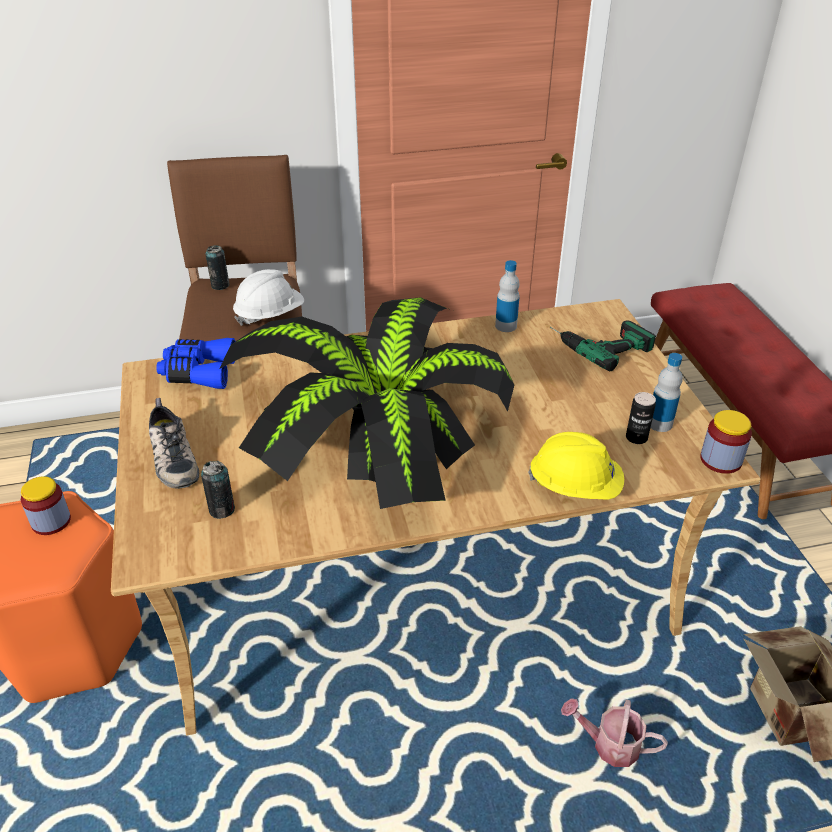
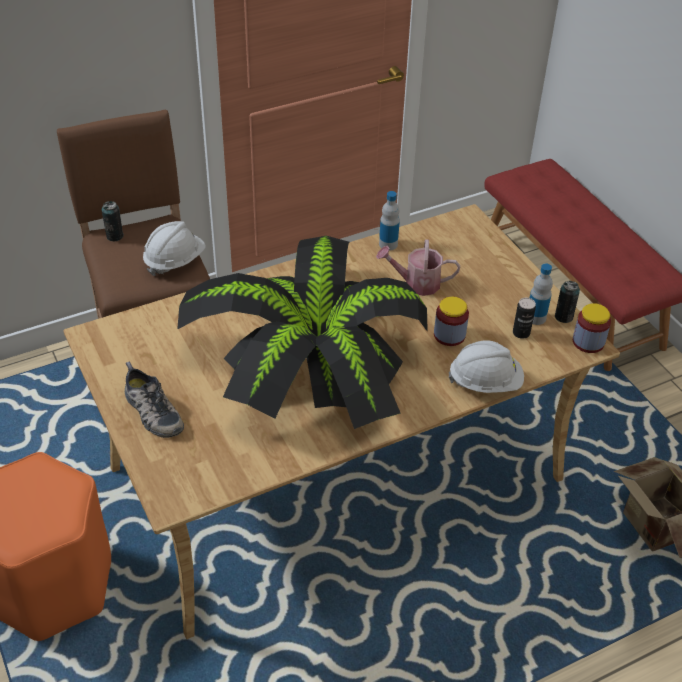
camera: 15 degrees left, 5 degrees up
jar [21,476,71,535] -> jar moved to [434,297,469,346]
blue binoculars [156,338,236,389] -> none
can [201,461,235,519] -> can moved to [555,281,580,323]
yellow hard hat [528,432,624,500] -> white hard hat [449,340,524,393]
power drill [550,320,656,371] -> none
watering can [561,698,668,767] -> watering can moved to [376,239,460,296]

